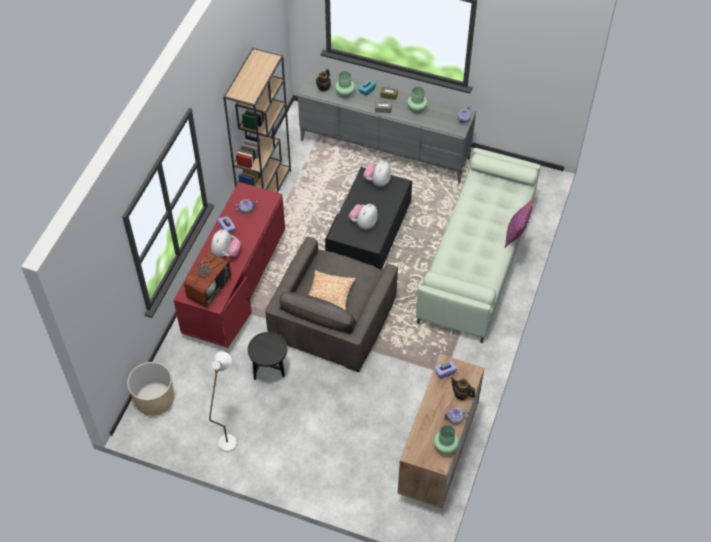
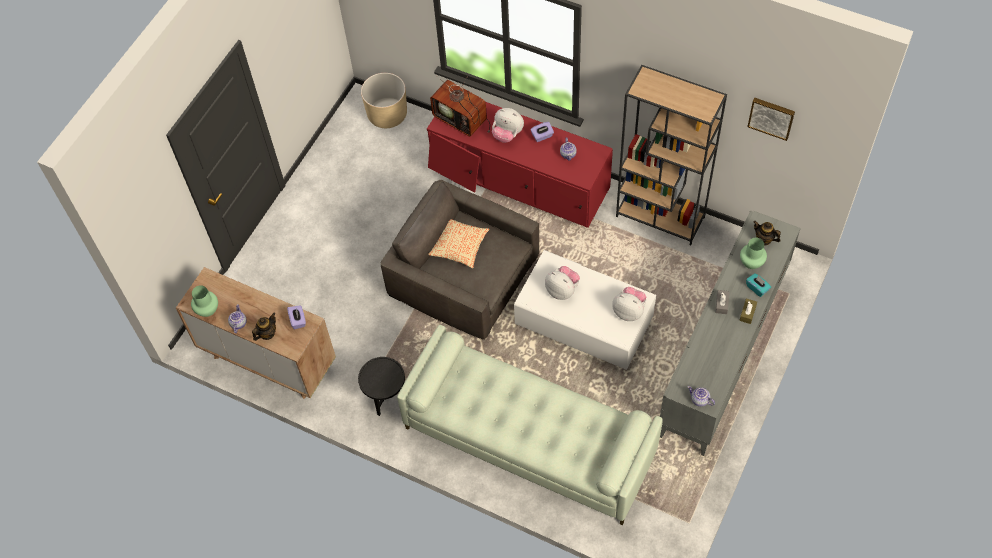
camera: 100 degrees right, 5 degrees up
white floor lamp [209,351,237,452] -> none
black side table [248,332,287,380] -> black side table moved to [358,357,405,416]
black coffee table [325,167,412,270] -> white coffee table [514,250,656,370]
green vase [407,87,427,114] -> none
purple pillow [505,199,534,248] -> none
none -> picture [747,98,795,141]

